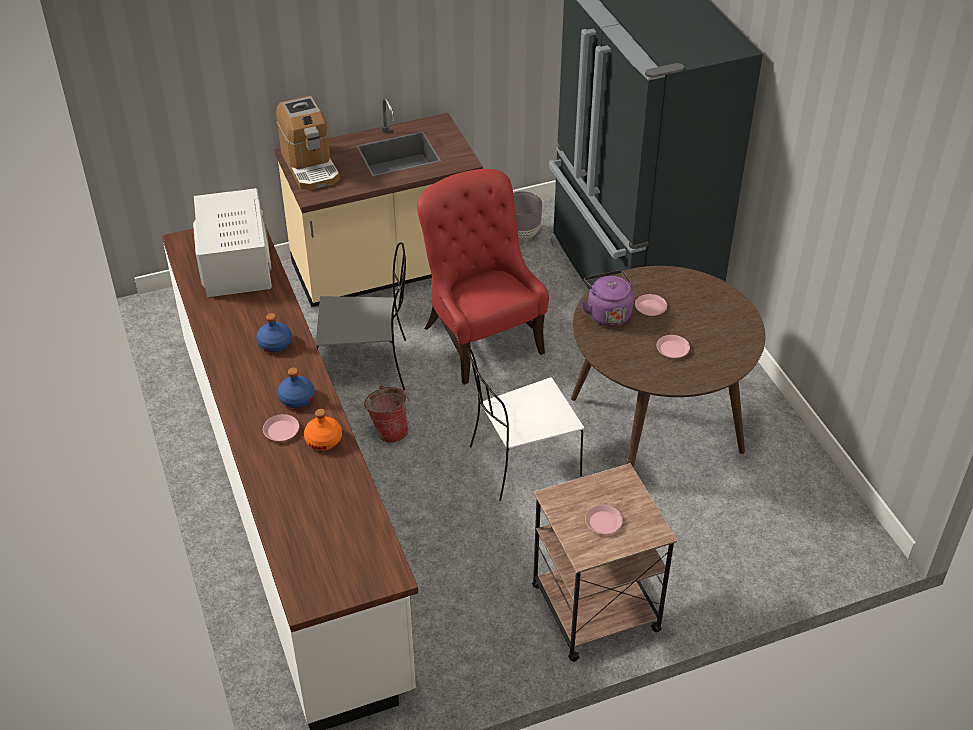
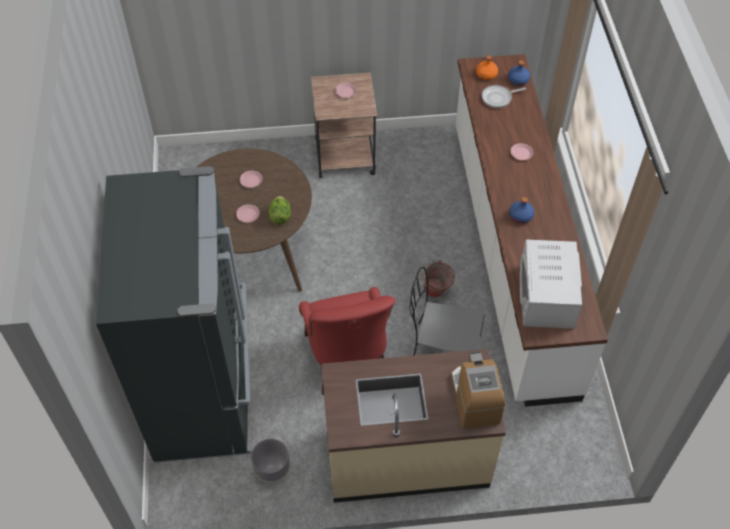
camera: 165 degrees left, 10 degrees up
blue bottle [277,367,315,408] -> blue bottle moved to [508,60,530,86]
orange bottle [304,409,342,450] -> orange bottle moved to [476,55,498,80]
white chair [468,348,584,501] -> none
purple kettle [581,270,634,327] -> lettuce [268,196,291,225]
none -> frying pan [482,85,526,108]

